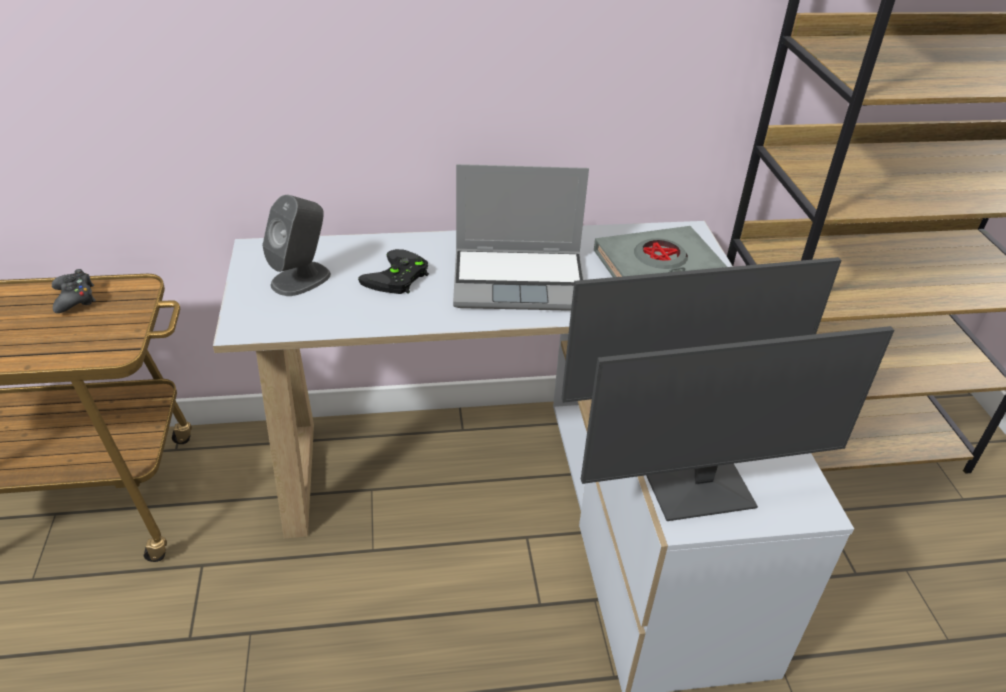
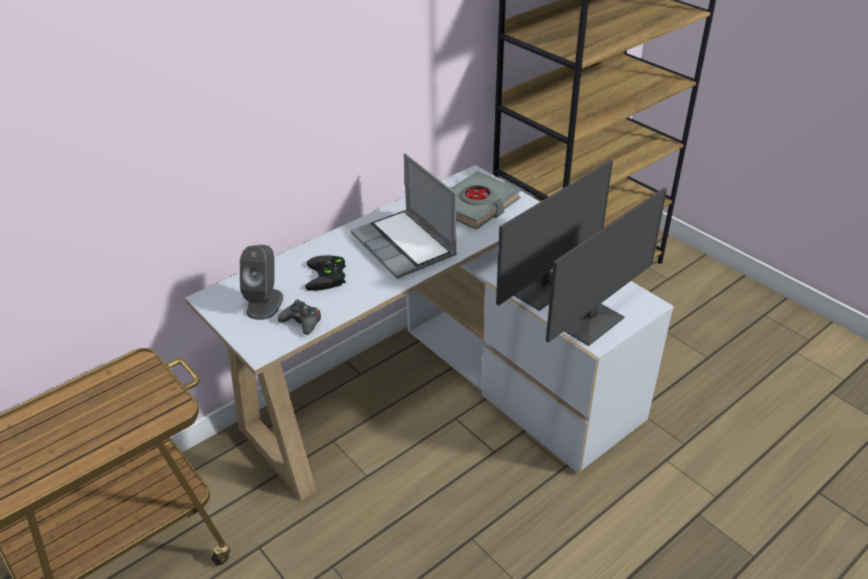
camera: 30 degrees left, 0 degrees up
black game controller [52,269,96,313] -> black game controller moved to [278,299,321,335]
laptop [453,164,589,311] -> laptop turned 90 degrees clockwise [351,153,457,279]

